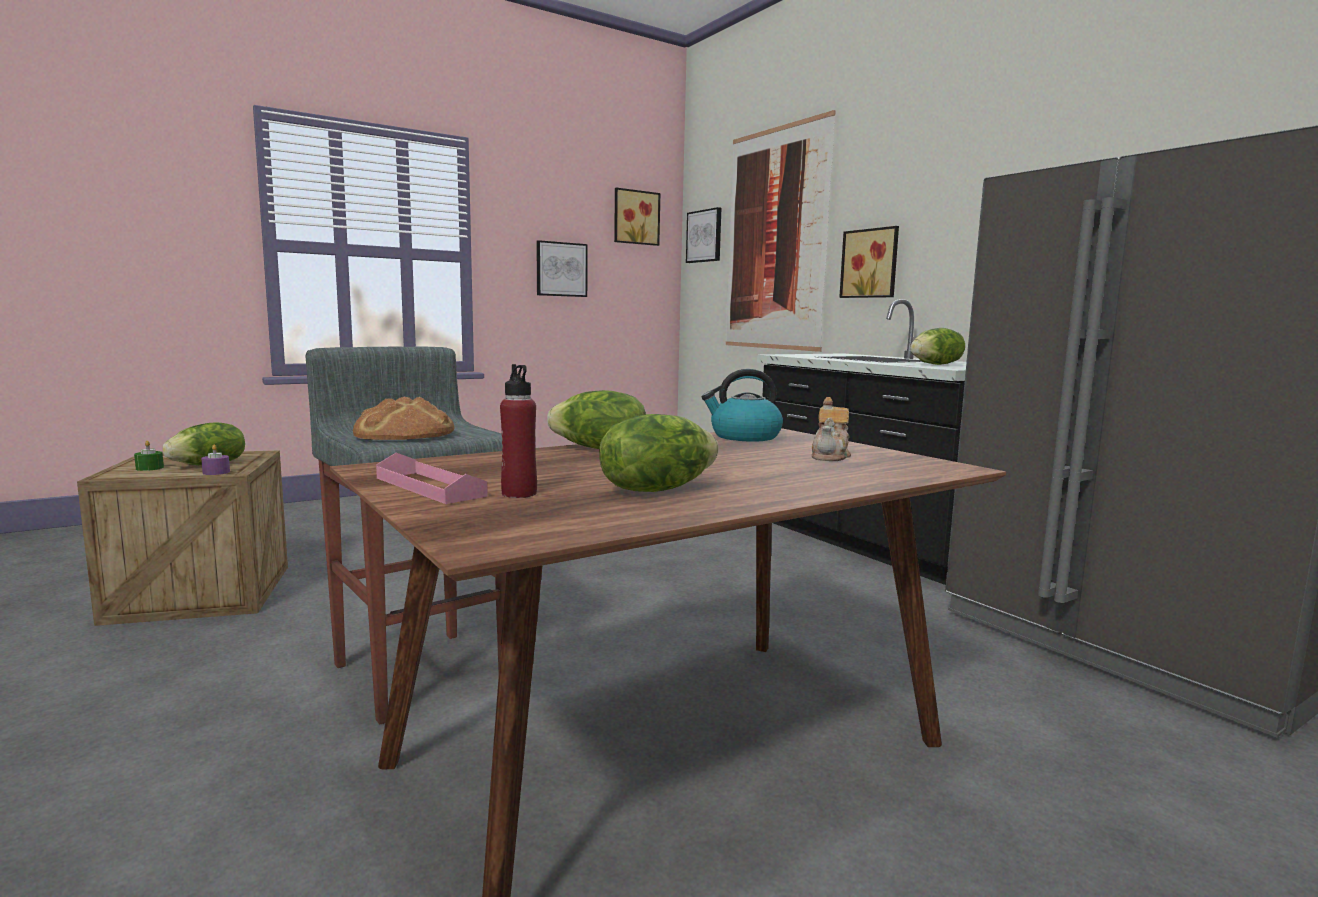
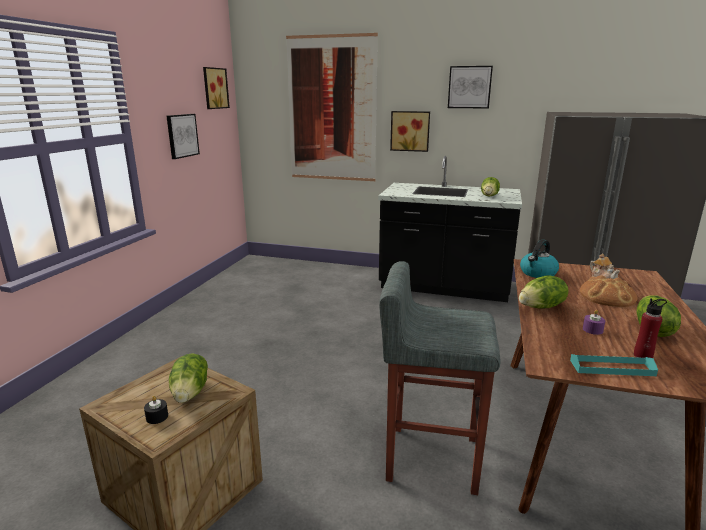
camera: 40 degrees left, 10 degrees up
green candle [134,441,164,471] -> black candle [144,396,168,424]
purple candle [201,444,230,475] -> purple candle moved to [583,310,605,335]
bread [353,397,455,440] -> bread moved to [580,276,638,307]
pink tray [376,453,488,504] -> turquoise tray [570,354,658,376]
picture [686,207,721,263] -> picture moved to [448,66,493,109]

